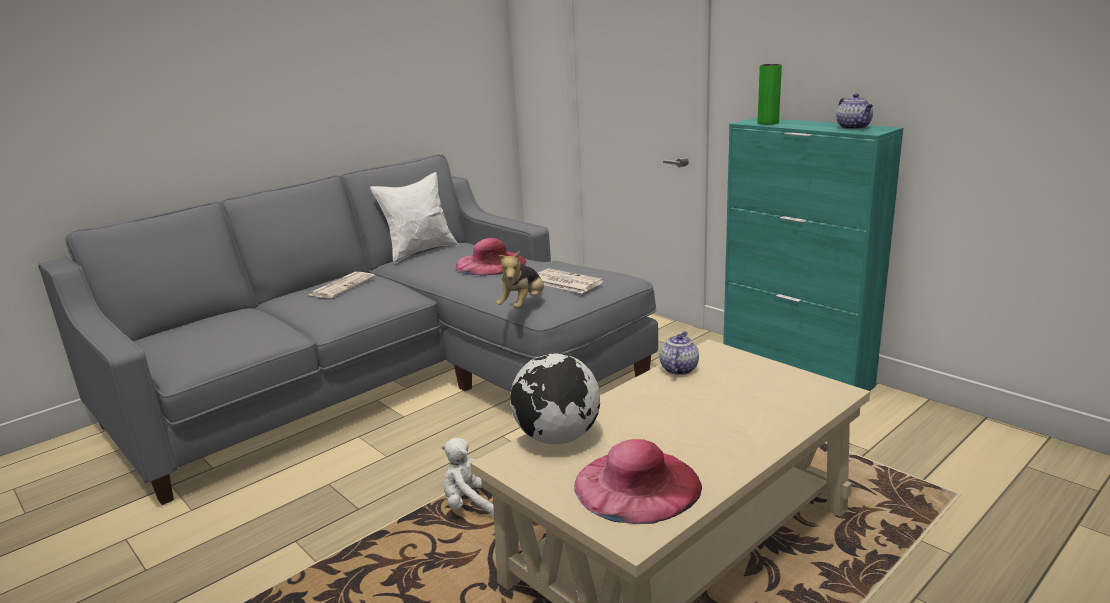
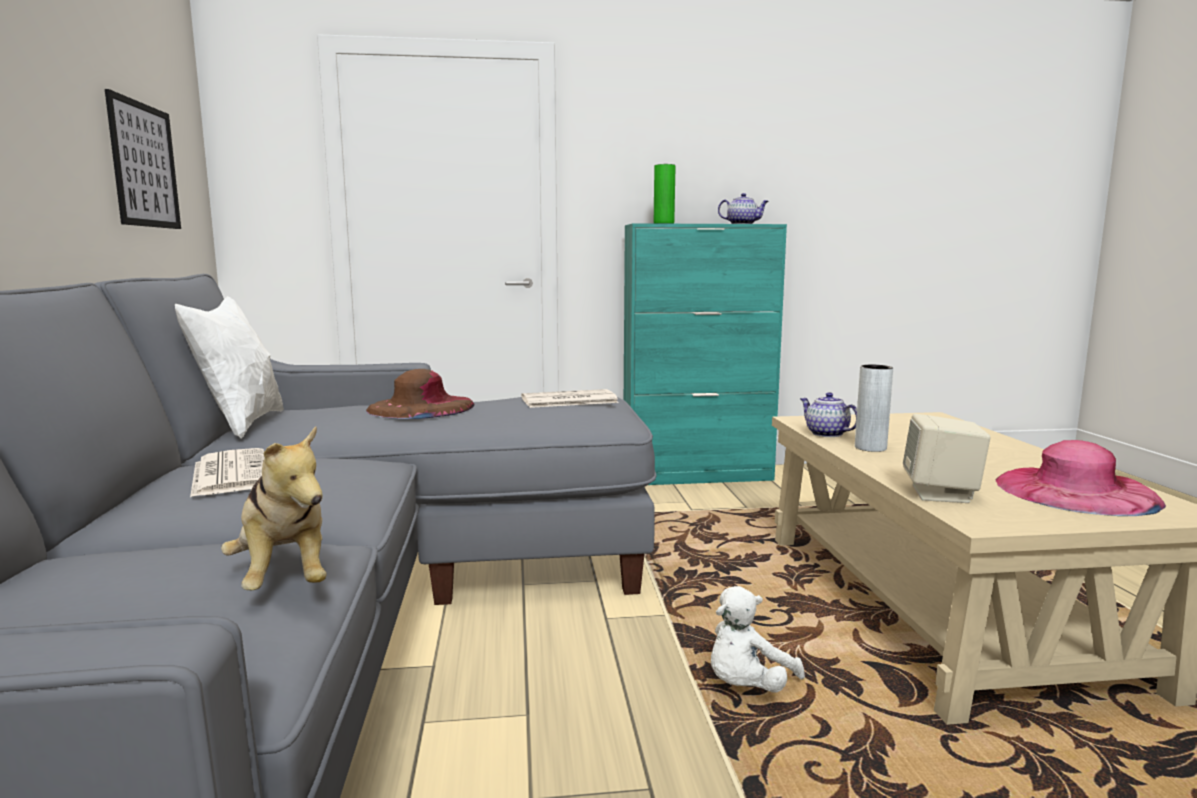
camera: 55 degrees left, 10 degrees down
pink hat [456,238,526,276] -> brown hat [366,369,474,419]
plush toy [496,251,544,309] -> plush toy moved to [221,426,327,591]
globe [510,353,600,444] -> beige speaker [903,414,991,503]
none -> picture [105,89,181,229]
none -> grey vase [855,365,893,452]

